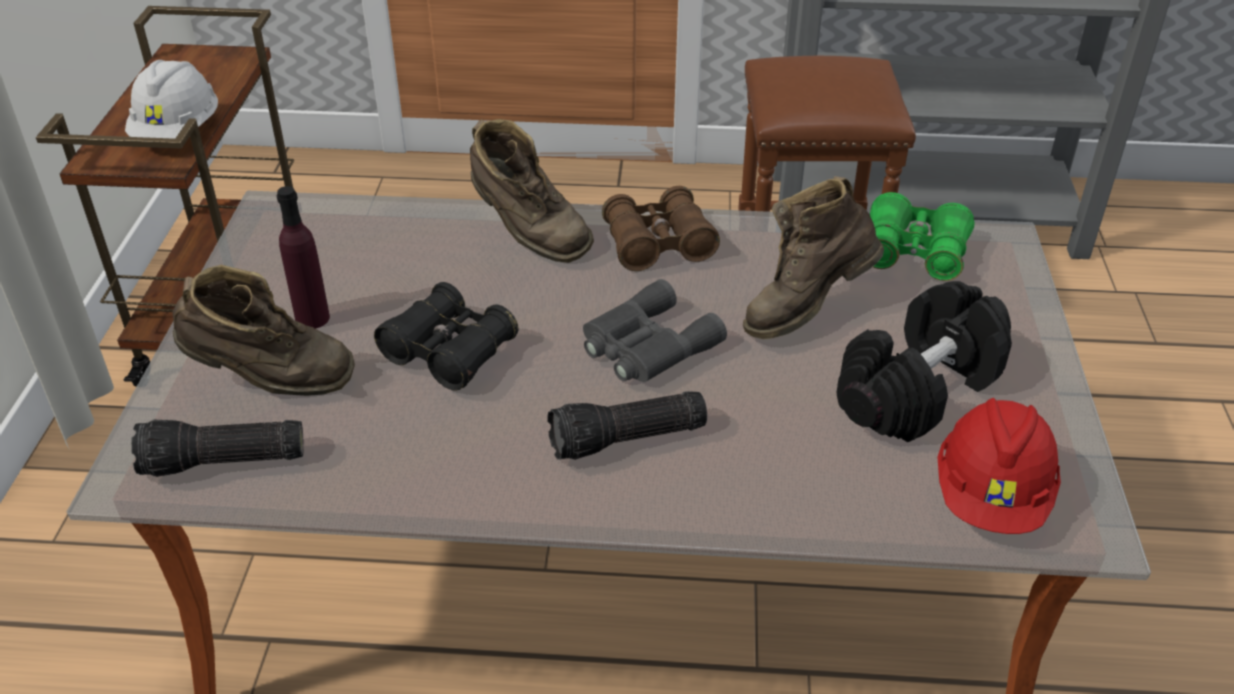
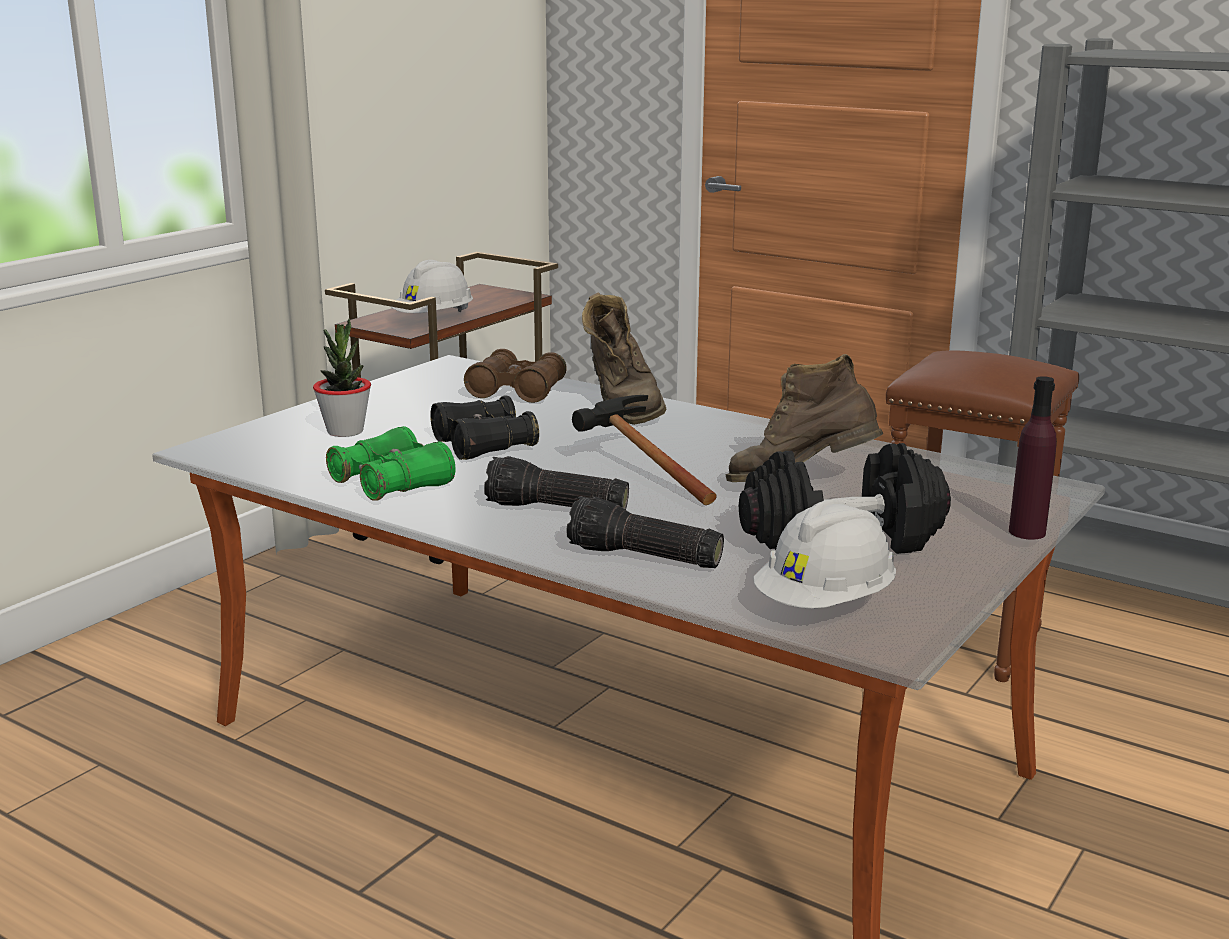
camera: 30 degrees right, 20 degrees down
flashlight [131,420,304,477] -> flashlight moved to [567,496,724,568]
brown boot [172,265,355,396] -> potted plant [313,319,371,437]
purple bottle [277,186,330,329] -> purple bottle moved to [1009,376,1057,540]
grey binoculars [583,279,727,382] -> hammer [572,395,717,505]
brown binoculars [602,186,720,271] -> brown binoculars moved to [464,349,567,403]
green binoculars [870,192,975,281] -> green binoculars moved to [326,426,455,500]
red hard hat [937,398,1061,534] -> white hard hat [753,500,896,609]

